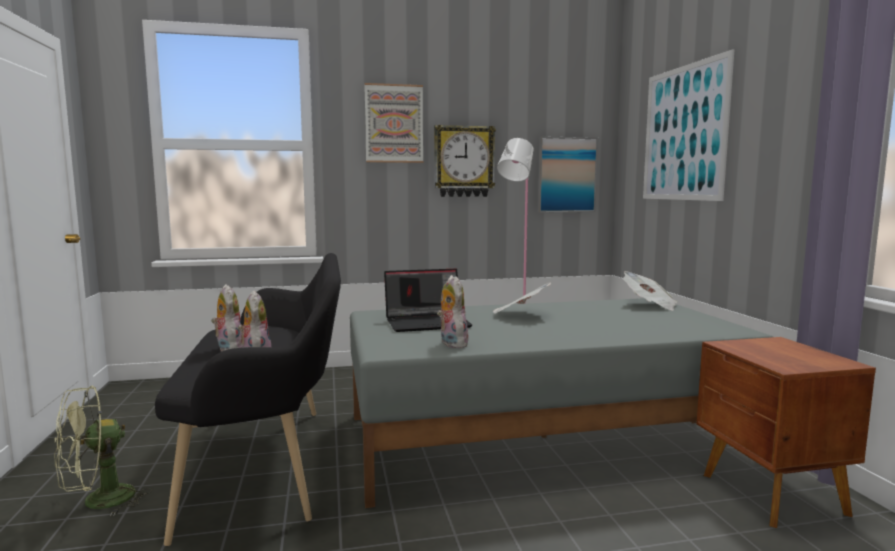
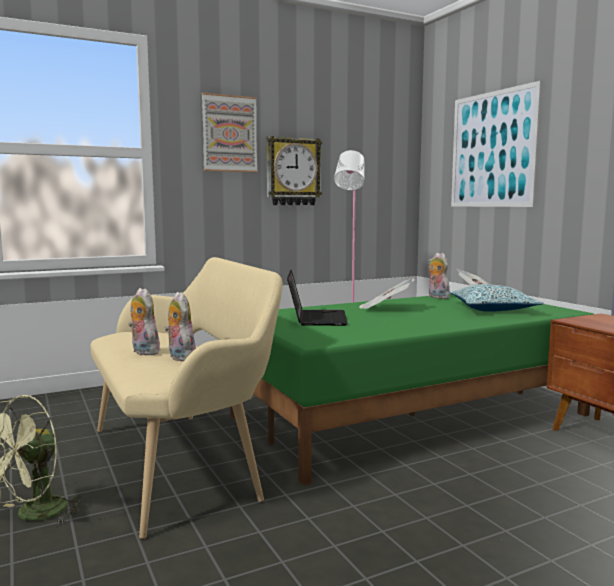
camera: 15 degrees left, 0 degrees up
black bench [155,253,341,546] -> beige bench [91,257,283,539]
grey bed [350,298,773,508] -> green bed [230,294,594,486]
laptop [384,269,472,332] -> laptop turned 60 degrees counterclockwise [287,270,348,326]
plush toy [437,275,469,348] -> plush toy moved to [428,253,450,299]
picture [538,136,598,213] -> none
none -> pillow [449,284,544,312]

